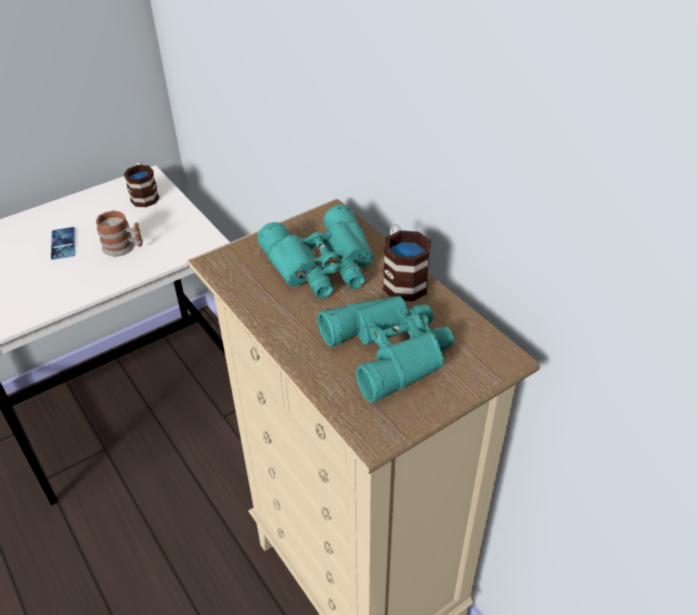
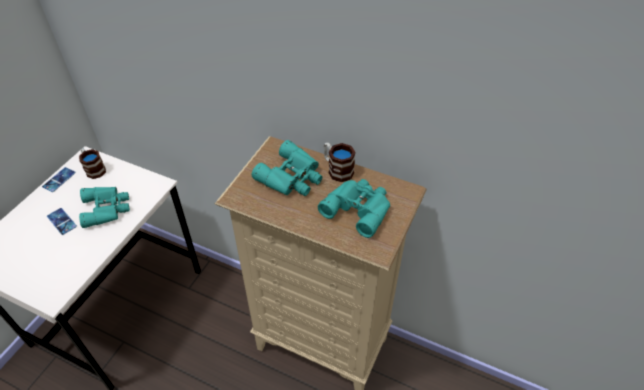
camera: 30 degrees left, 5 degrees up
mug [96,210,143,256] -> turquoise binoculars [79,187,130,228]
none -> phone [42,167,76,192]

